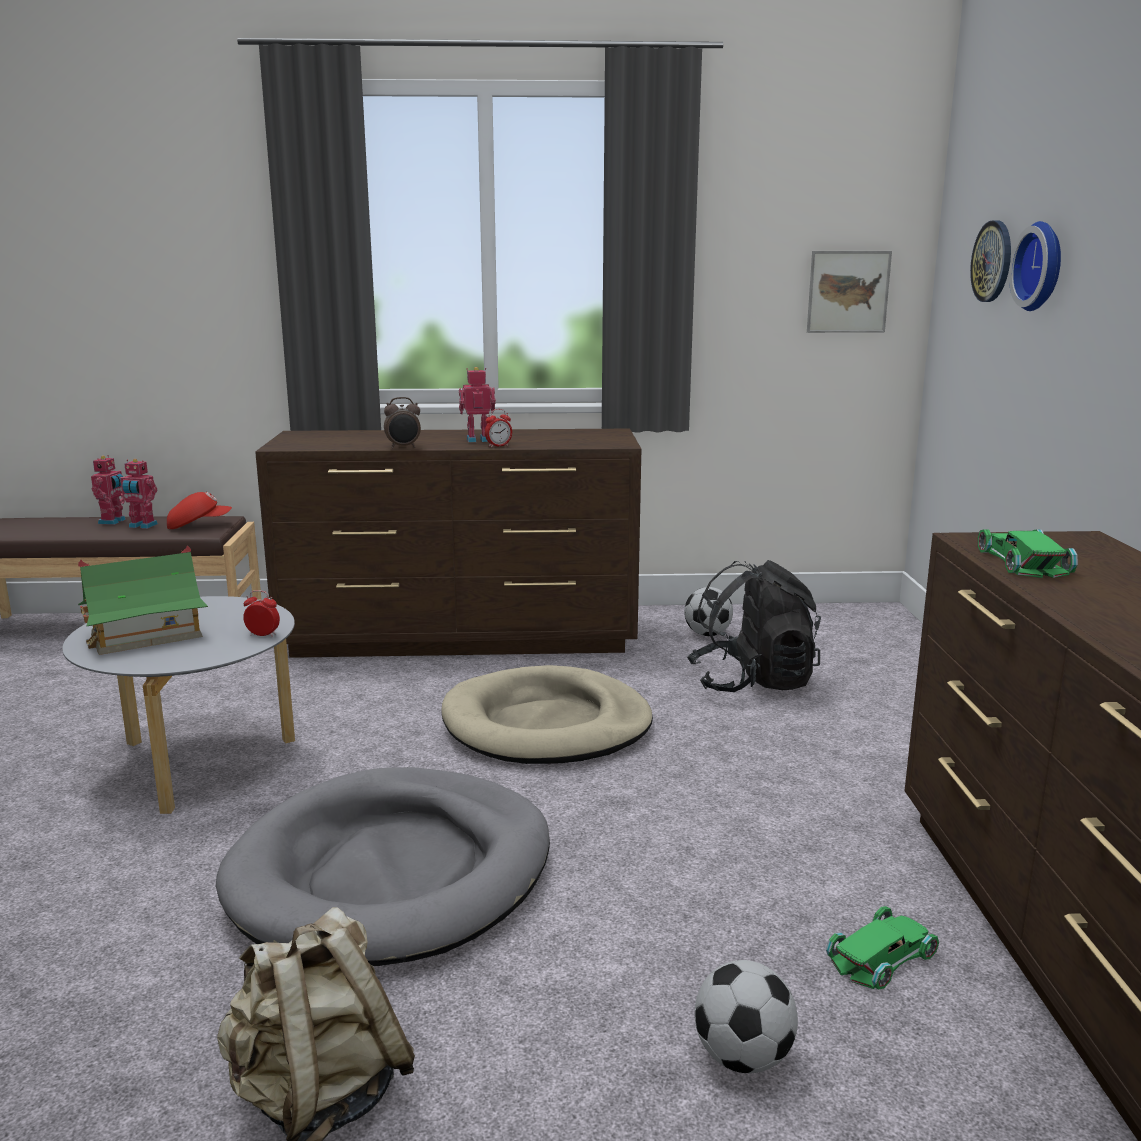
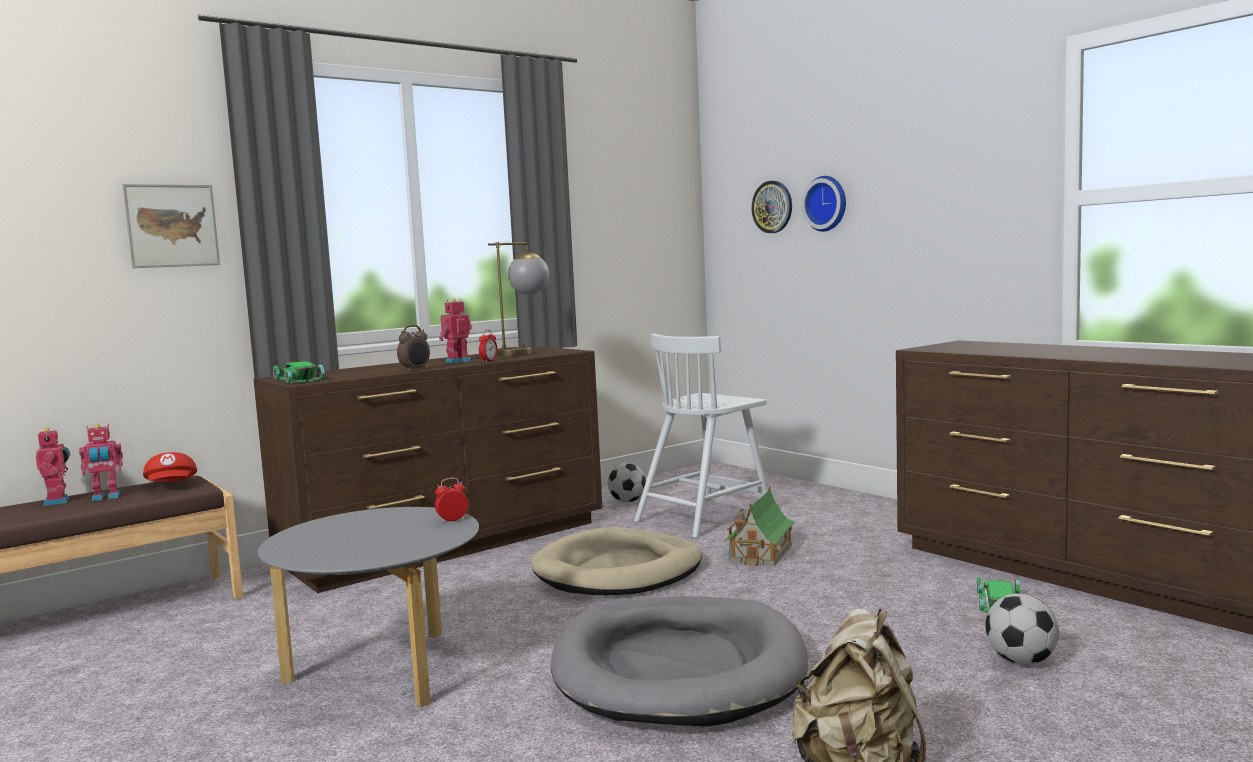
camera: 35 degrees left, 10 degrees down
toy house [78,545,208,655] -> toy house moved to [725,485,796,566]
red cap [167,492,232,529] -> red cap turned 120 degrees clockwise [143,452,197,482]
black backpack [687,560,821,692] -> white chair [634,334,768,538]
picture [807,251,892,333] -> picture moved to [122,184,220,268]
green toy car [978,529,1078,578] -> green toy car moved to [273,361,325,383]
none -> table lamp [488,242,549,356]

